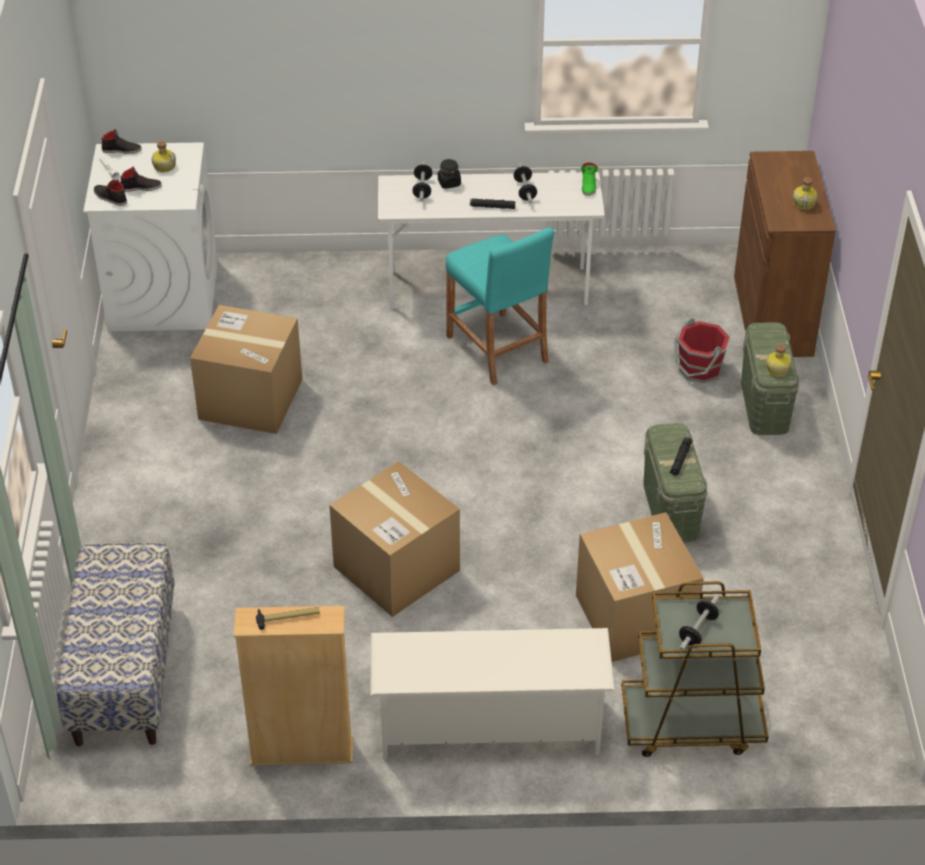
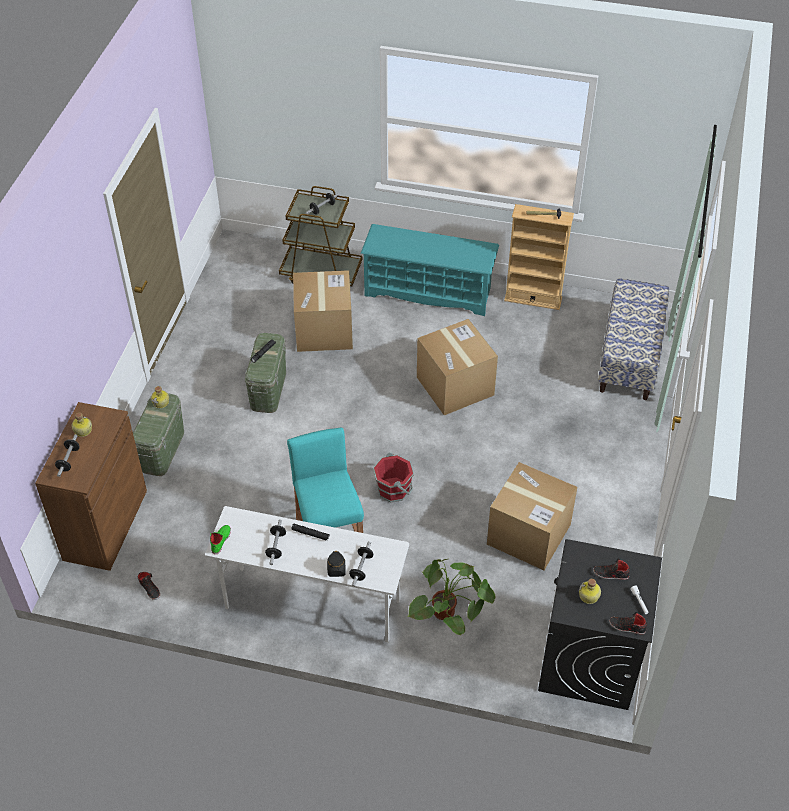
camera: 165 degrees left, 5 degrees up
white washing machine [83,142,218,331] -> black washing machine [538,539,662,710]
black shoe [94,179,127,206] -> black shoe moved to [138,572,160,600]
white shoe rack [370,628,615,760] -> turquoise shoe rack [361,224,499,316]
red bucket [674,318,731,383] -> red bucket moved to [373,452,414,502]
none -> dumbbell [55,434,80,477]
none -> potted plant [407,559,495,635]

